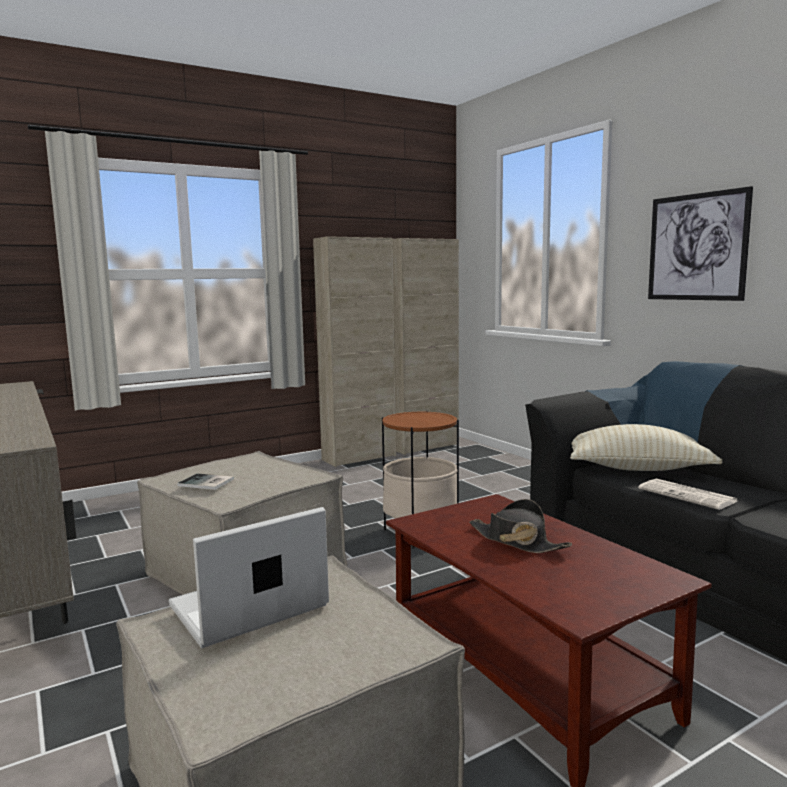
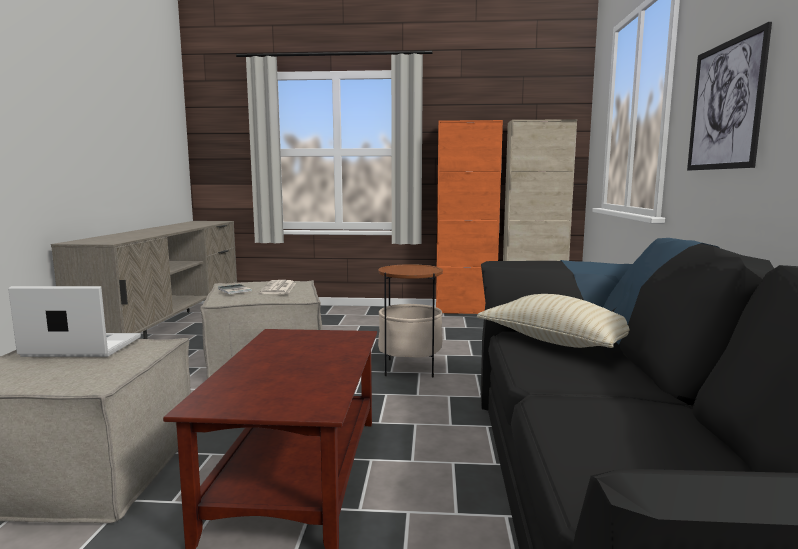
camera: 35 degrees right, 0 degrees up
beige cabinet [313,236,396,467] -> orange cabinet [436,120,503,314]
black hat [469,499,572,553] -> none
newspaper [638,479,737,510] -> newspaper moved to [259,280,296,294]

